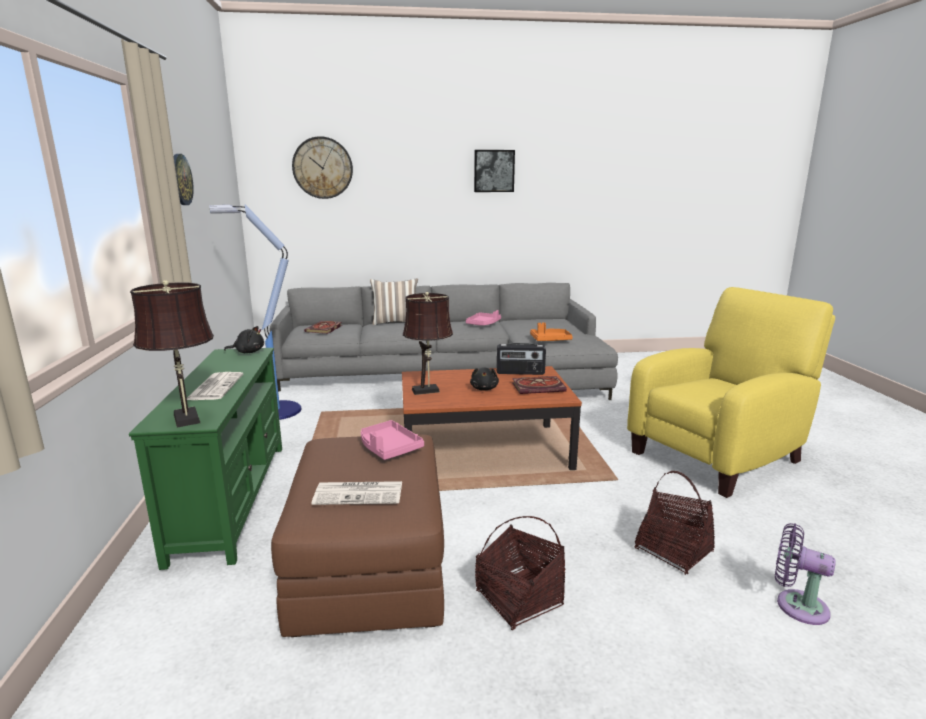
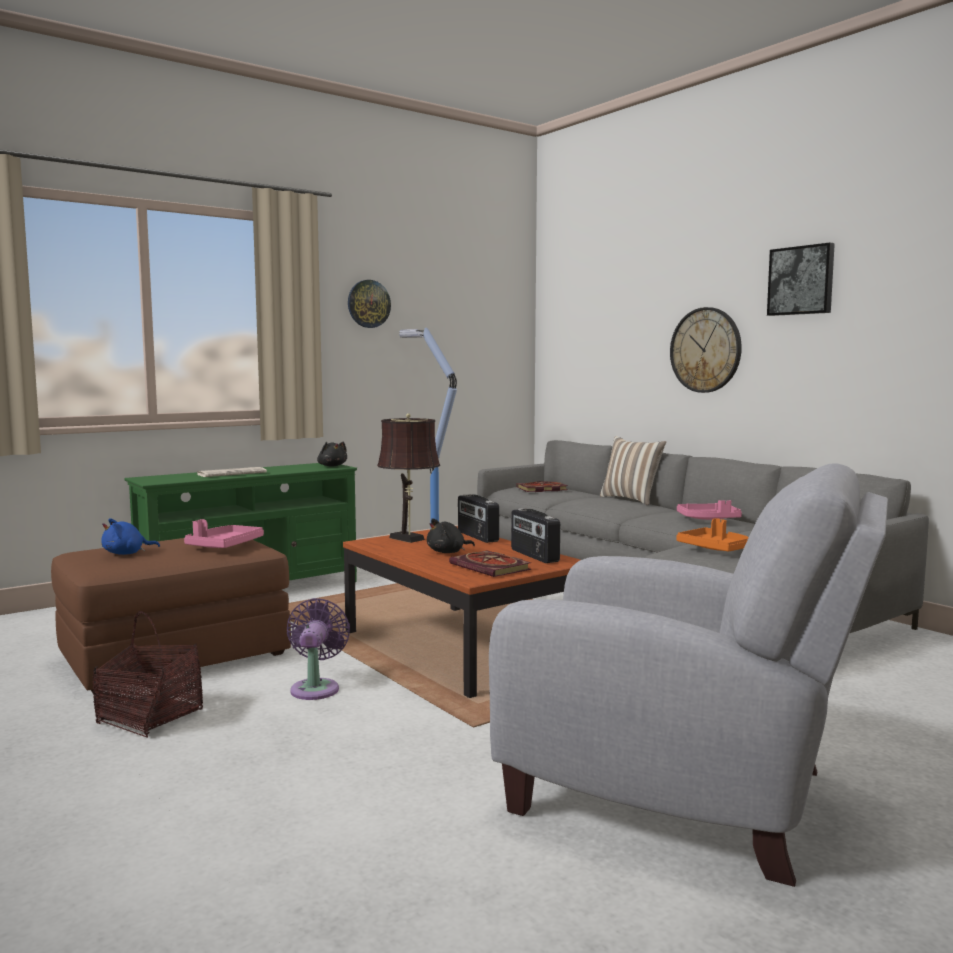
camera: 60 degrees right, 10 degrees down
brown table lamp [130,280,214,428] -> none
wall clock [292,136,353,199] -> wall clock moved to [670,307,742,393]
newspaper [312,481,402,505] -> blue plush toy [101,518,160,555]
yellow armchair [627,287,835,498] -> grey armchair [489,464,888,887]
basket [635,471,715,575] -> none
purple fan [775,523,836,625] -> purple fan moved to [287,598,350,700]
none -> radio [458,494,499,543]

